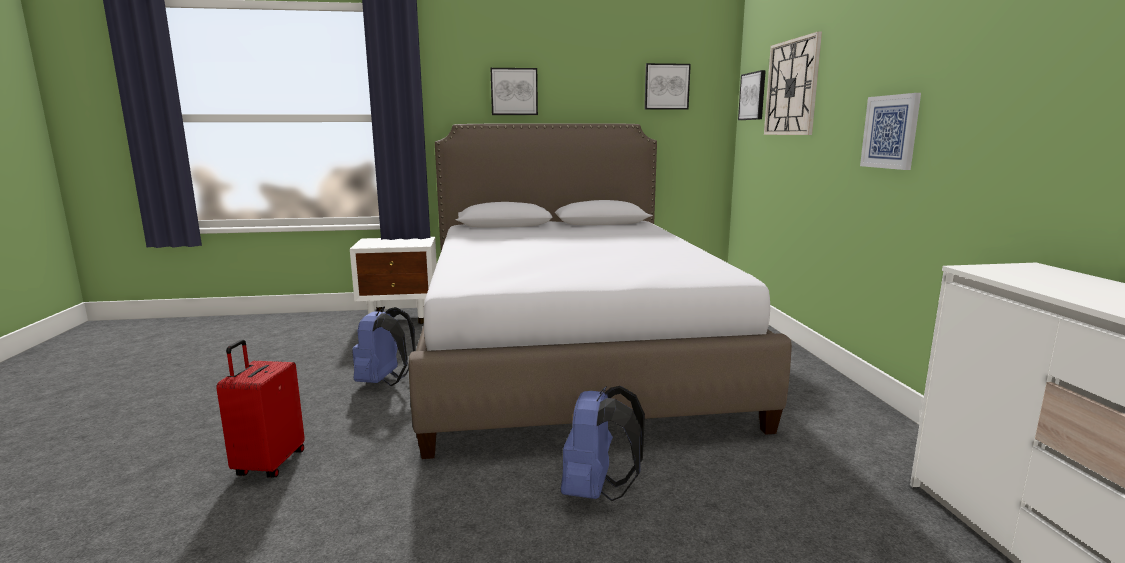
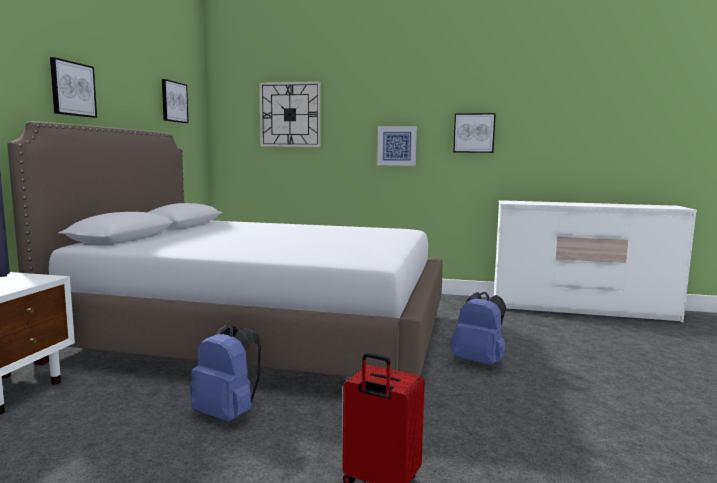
camera: 70 degrees left, 5 degrees down
picture [738,70,766,120] -> picture moved to [453,113,496,153]

